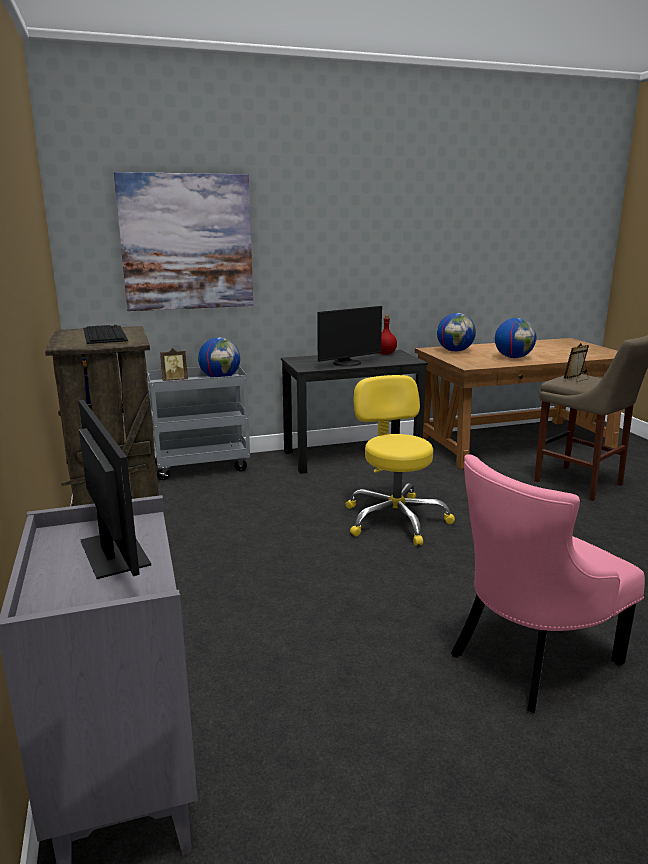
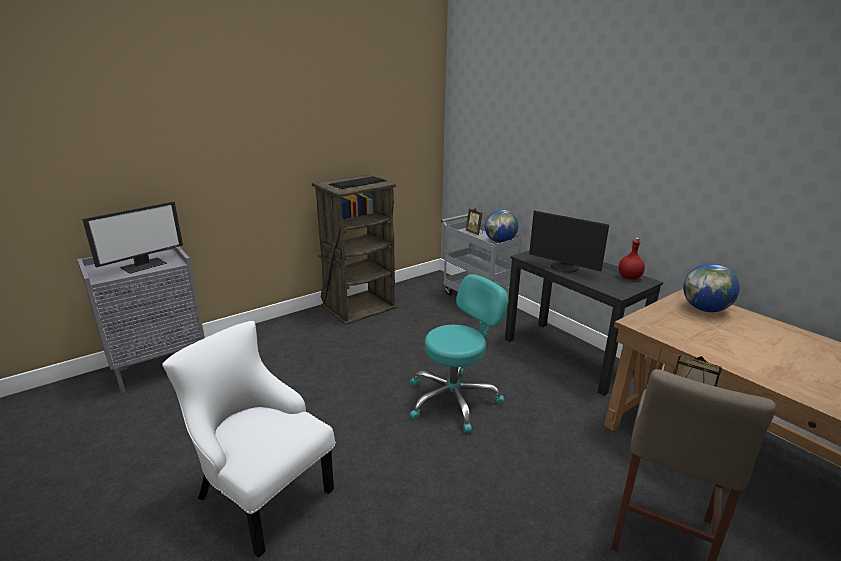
camera: 70 degrees right, 5 degrees up
picture [114,172,253,311] -> none
yellow office chair [346,375,455,546] -> turquoise office chair [410,274,508,433]
pink chair [451,454,645,713] -> white chair [162,321,336,558]
globe [495,318,536,358] -> none

